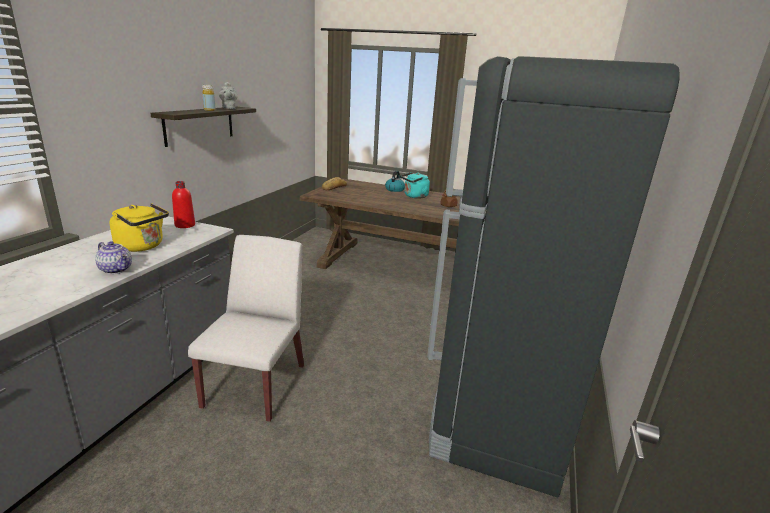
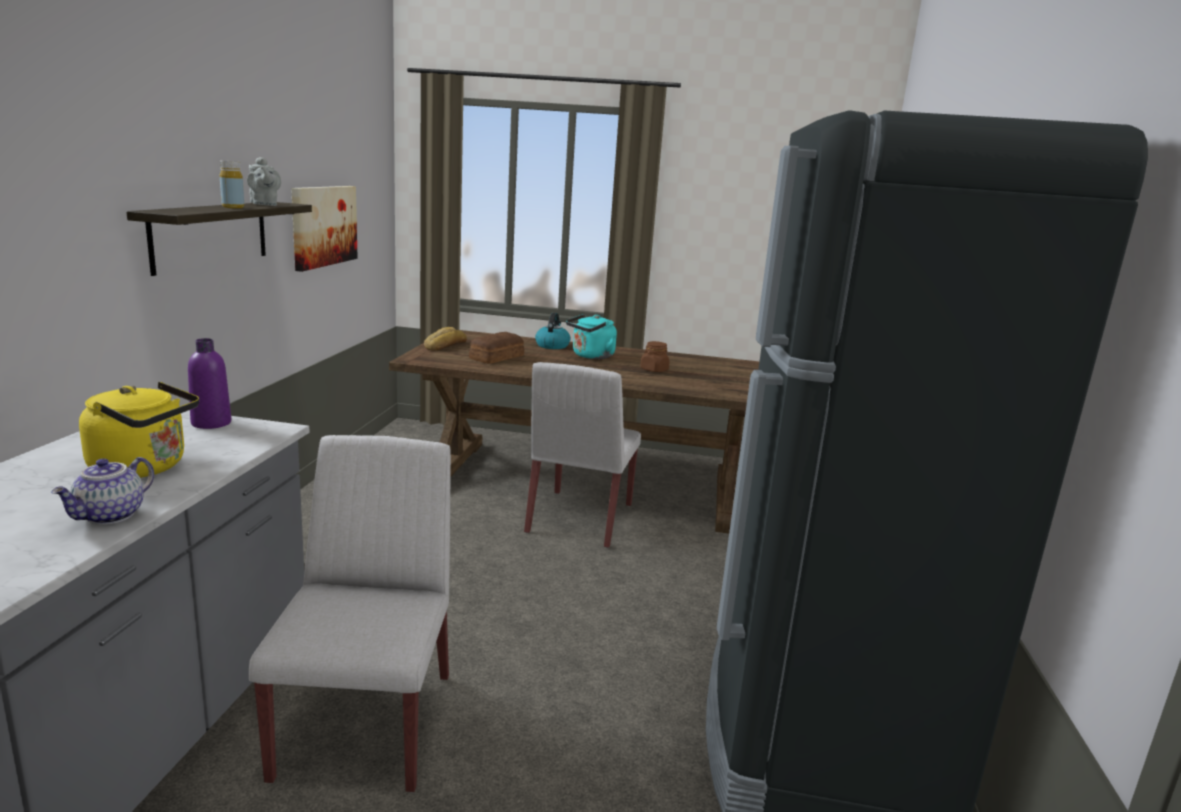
camera: 10 degrees left, 5 degrees down
teapot [95,241,132,274] -> teapot turned 90 degrees clockwise [51,457,154,525]
red bottle [172,181,195,228] -> purple bottle [188,338,231,429]
none -> picture [291,186,358,272]
none -> bread [469,332,524,364]
none -> white chair [524,362,641,548]

